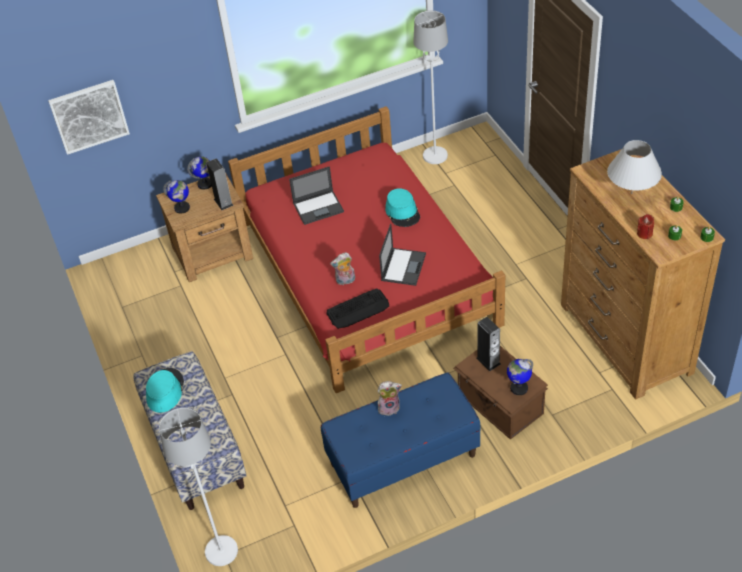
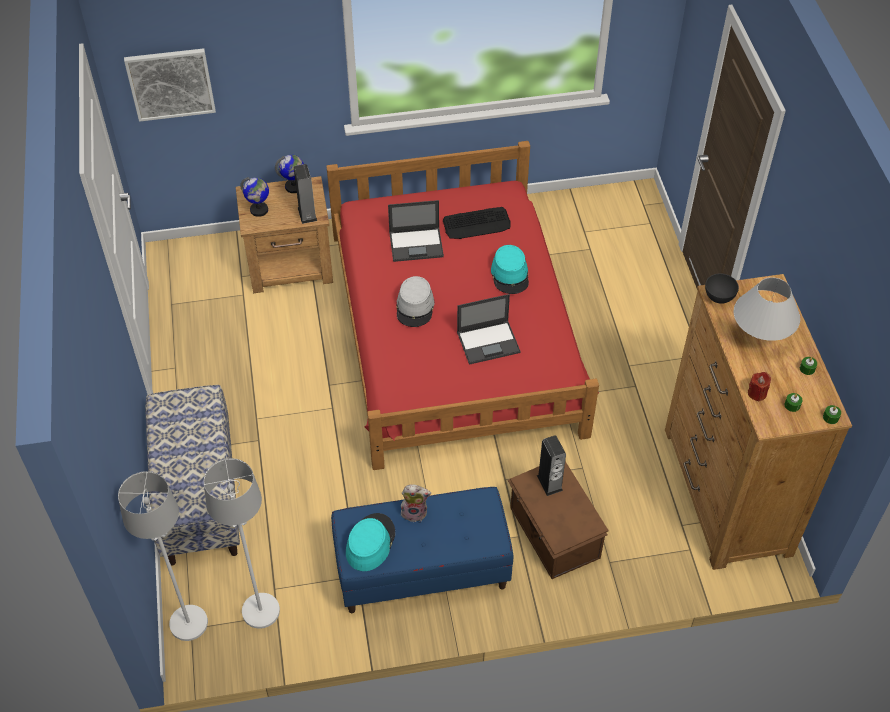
camera: 10 degrees right, 5 degrees up
turquoise hat [146,368,184,413] -> turquoise hat moved to [346,513,395,571]
keyboard [326,288,389,329] -> keyboard moved to [443,207,511,239]
plush toy [330,252,355,285] -> none
laptop [379,224,426,286] -> laptop turned 45 degrees clockwise [457,294,521,365]
white floor lamp [413,10,448,164] -> white floor lamp moved to [204,458,280,629]
globe [507,359,533,395] -> none
none -> grey hat [396,276,435,327]
none -> grey bowl [705,274,739,304]

